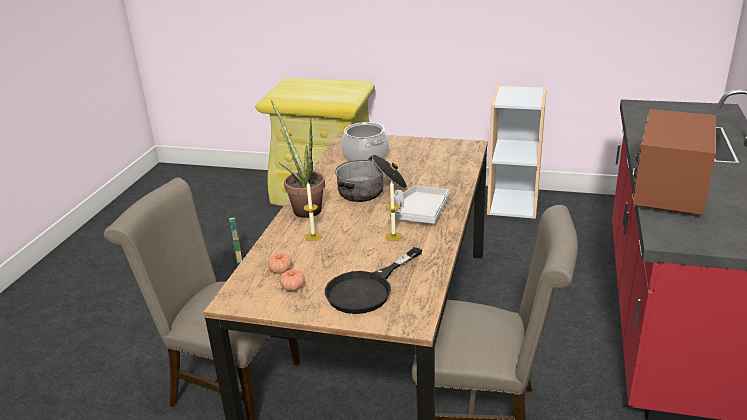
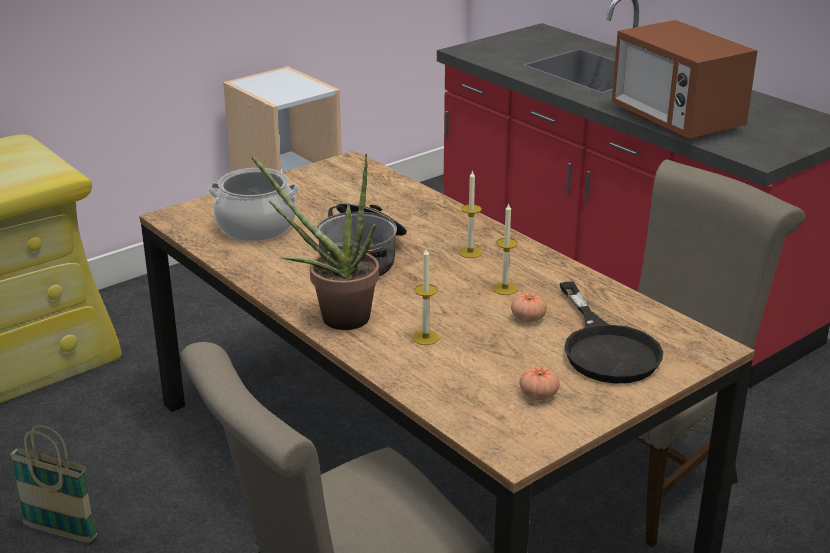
camera: 55 degrees left, 0 degrees up
tomato [268,253,292,274] -> tomato moved to [511,293,547,322]
grey tray [390,186,450,224] -> candle [459,170,482,258]

